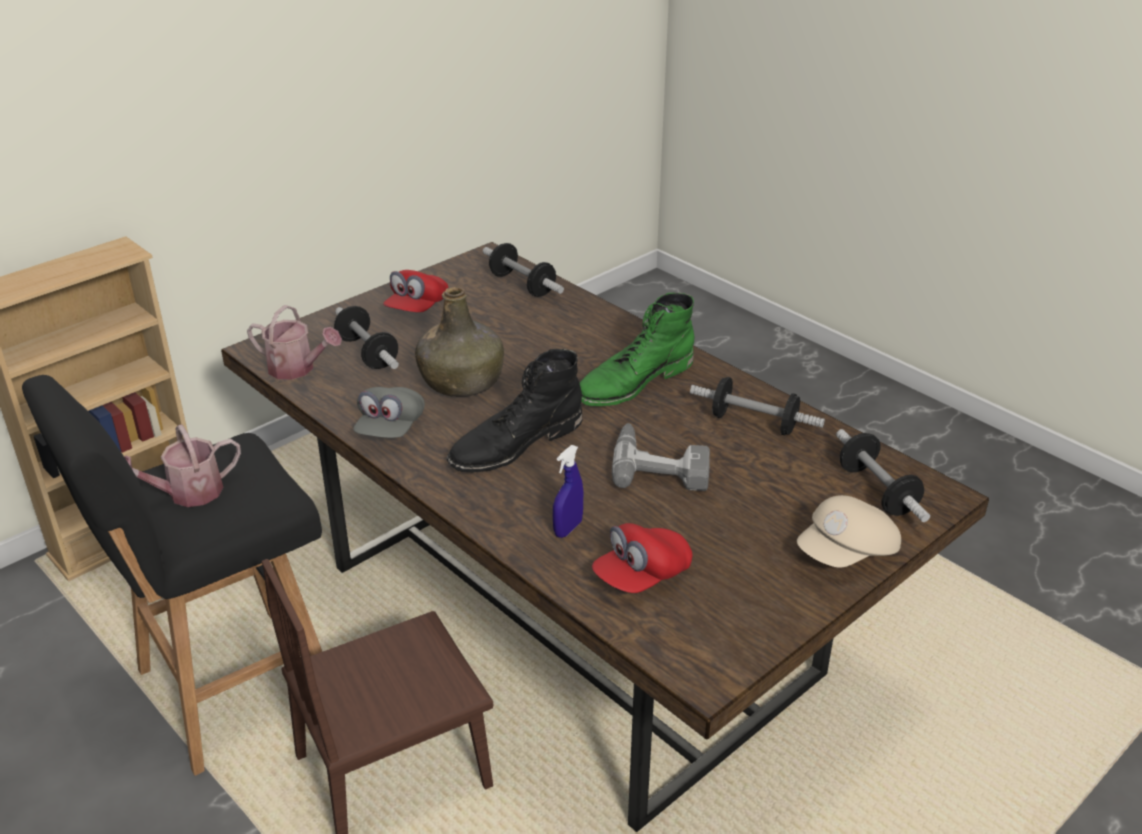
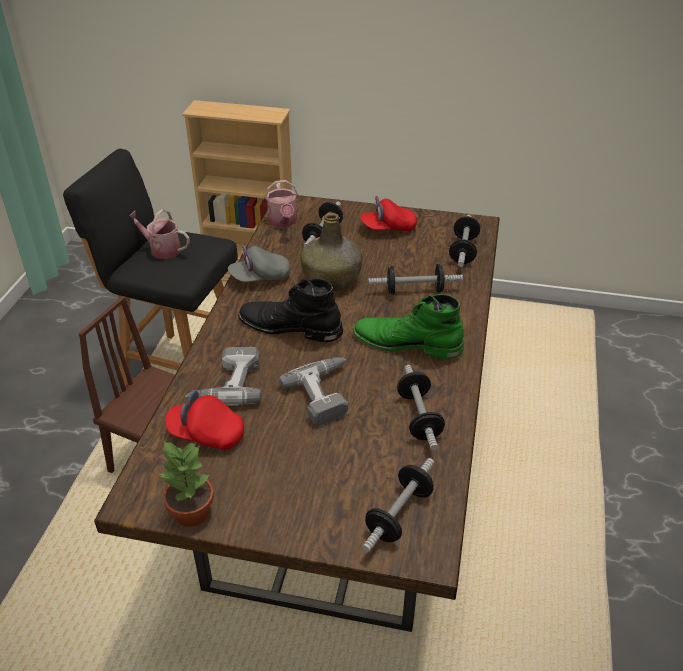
camera: 55 degrees right, 5 degrees up
blue spray bottle [553,445,583,538] -> power drill [185,347,261,406]
beige cap [797,495,901,568] -> none
none -> potted plant [159,441,214,527]
none -> dumbbell [368,264,463,295]

